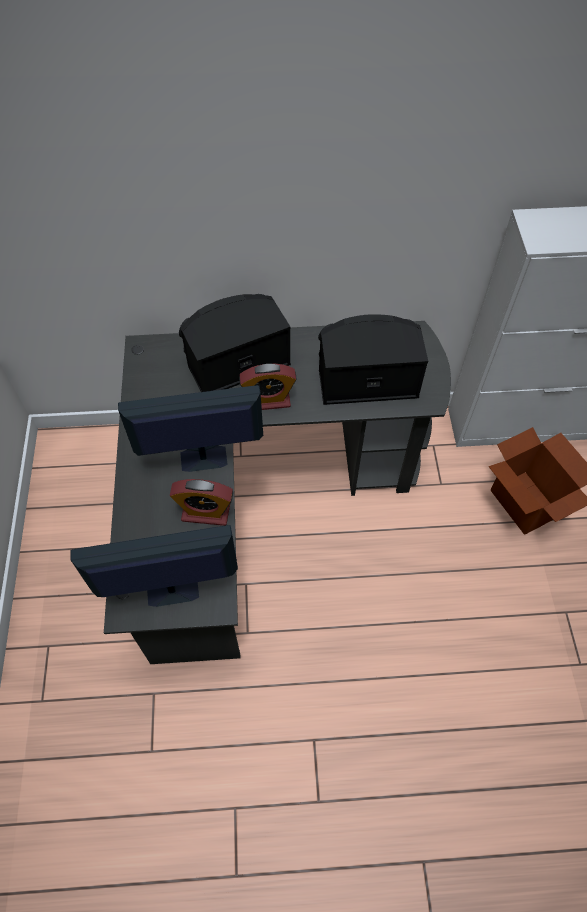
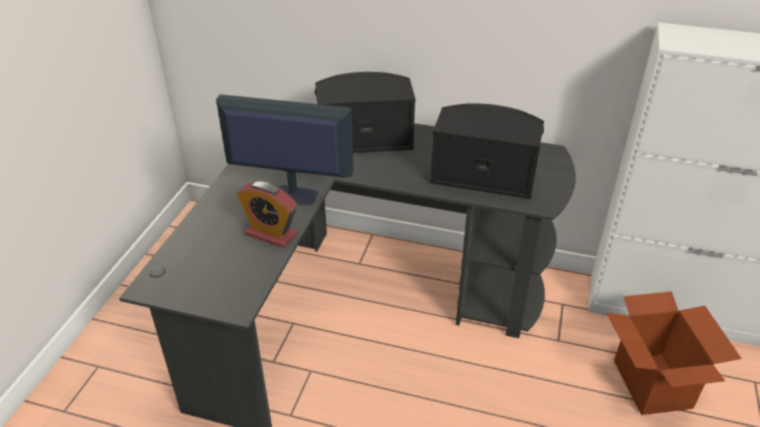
camera: 20 degrees right, 20 degrees down
monitor [70,525,238,607] -> none
alarm clock [239,364,297,410] -> none

